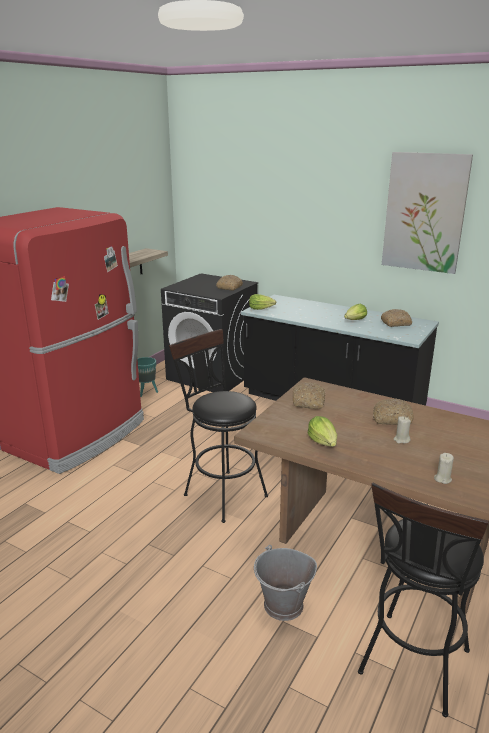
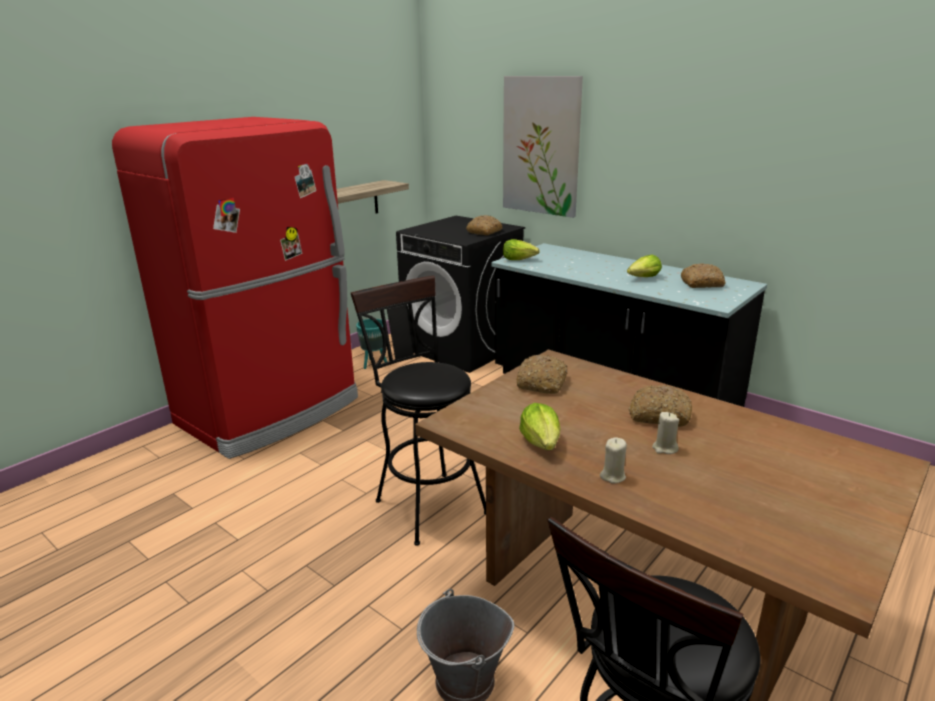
camera: 10 degrees right, 0 degrees up
picture [382,152,473,274] -> picture moved to [503,76,583,218]
beige candle [434,453,454,484] -> beige candle moved to [600,437,627,484]

